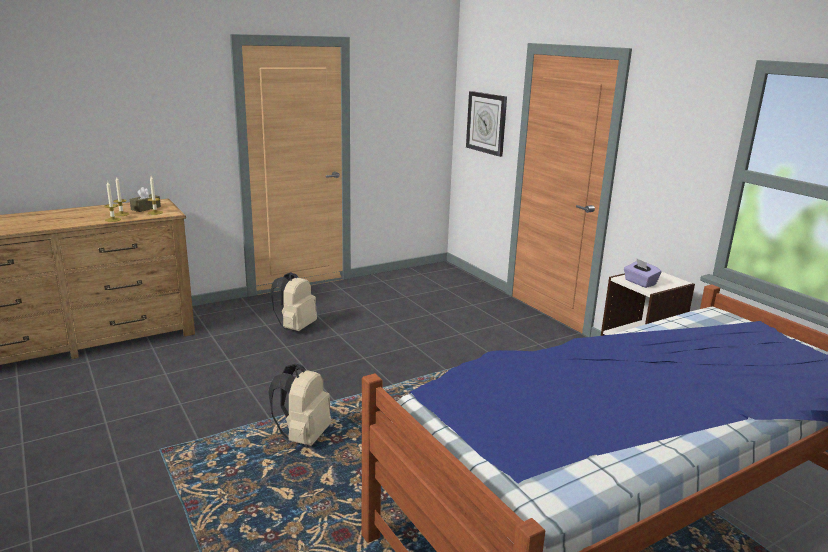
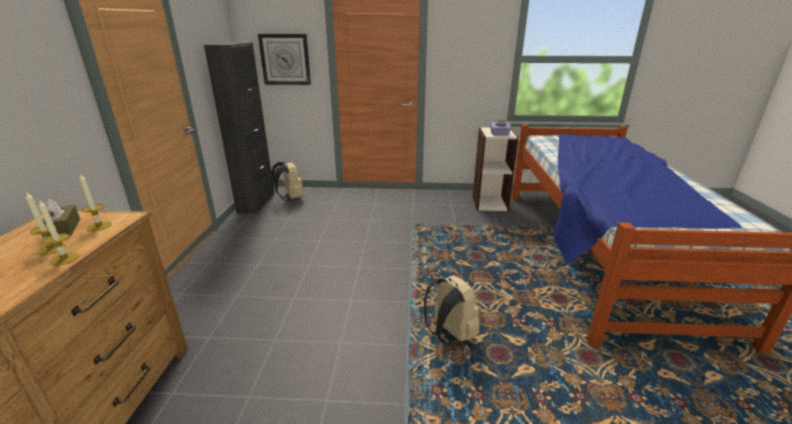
camera: 55 degrees left, 5 degrees up
beige backpack [271,272,317,331] -> beige backpack moved to [271,162,304,201]
none -> black cabinet [204,42,274,213]

